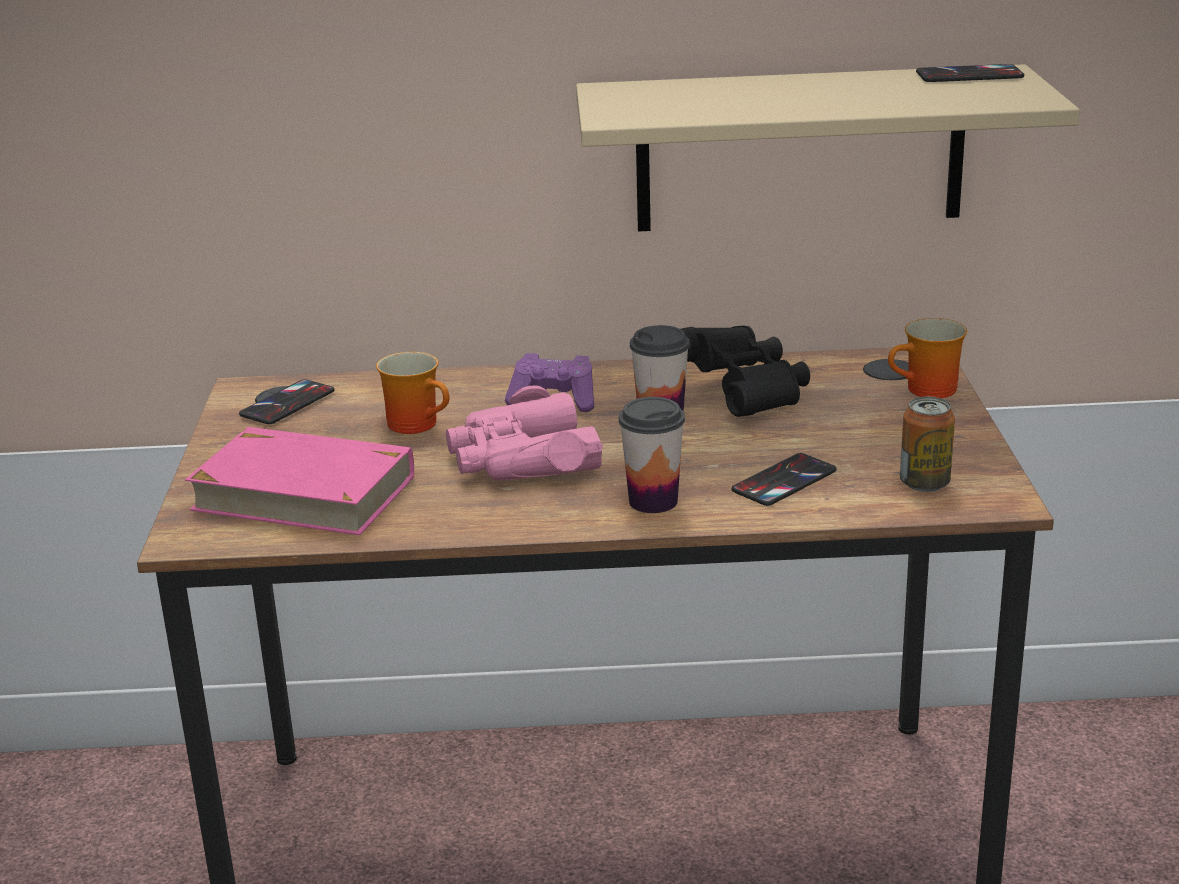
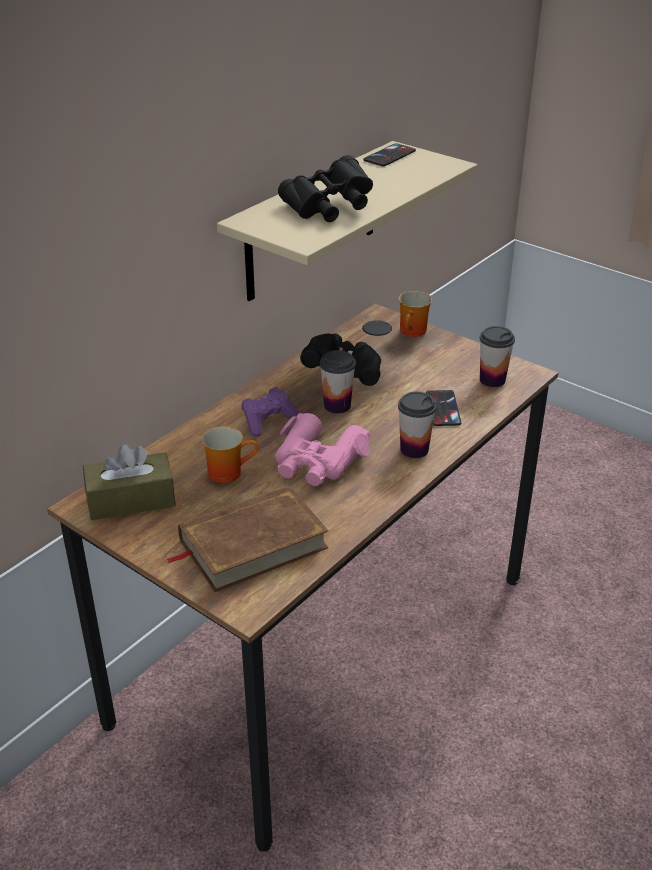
camera: 50 degrees left, 10 degrees up
pink book [185,427,414,535] -> brown book [167,485,328,592]
phone [239,379,334,424] -> brown tissue box [83,444,176,520]
can [900,396,955,492] -> cup [480,326,515,387]
none -> black binoculars [278,155,373,222]

